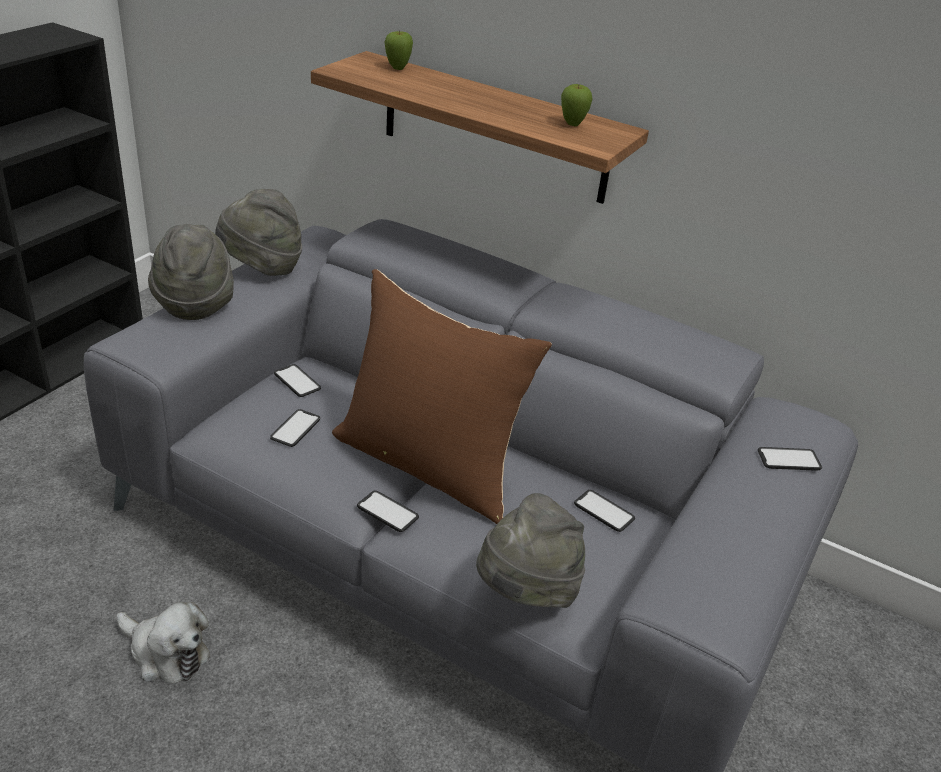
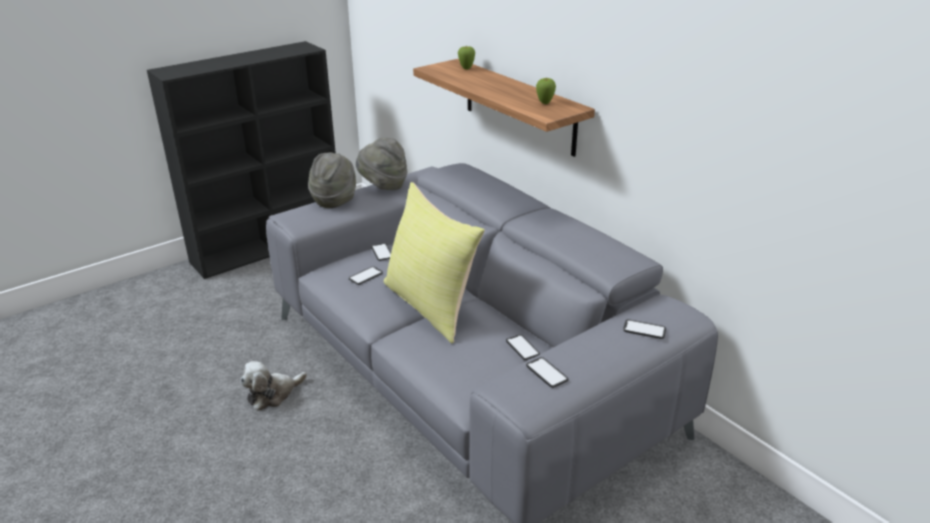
camera: 25 degrees right, 5 degrees down
plush toy [116,602,210,684] -> plush toy turned 90 degrees clockwise [240,361,307,411]
brown pillow [332,269,552,524] -> yellow pillow [383,182,485,343]
phone [357,490,419,532] -> phone moved to [526,357,569,388]
grey hat [476,493,585,608] -> none

